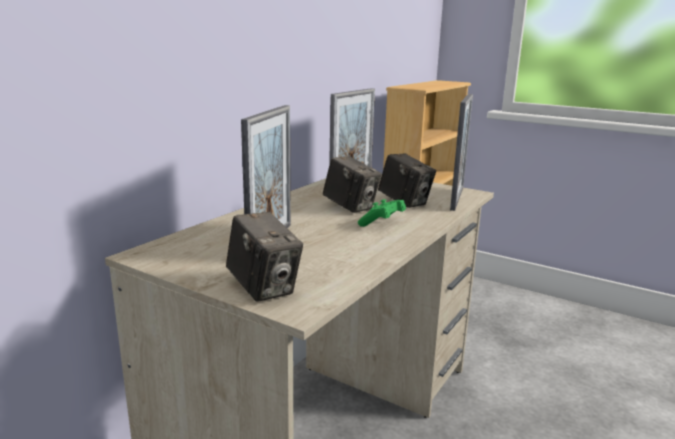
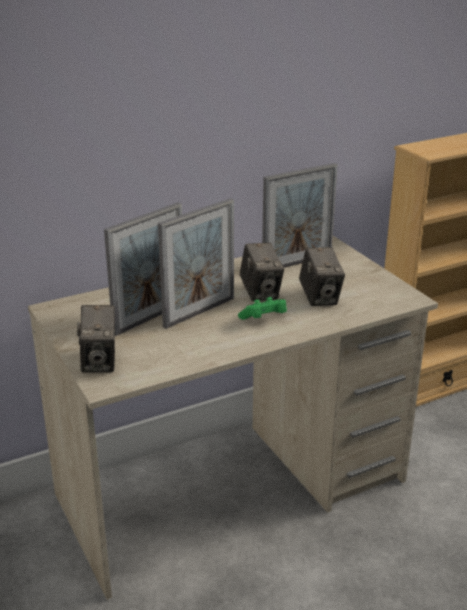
camera: 30 degrees right, 10 degrees up
picture frame [450,94,473,211] -> picture frame moved to [158,198,234,329]

